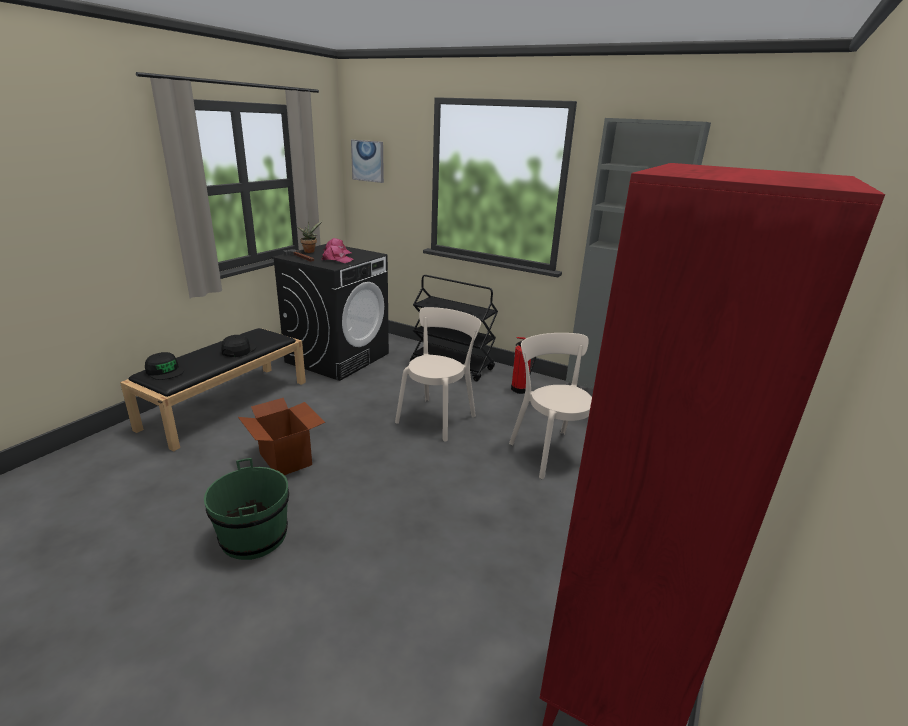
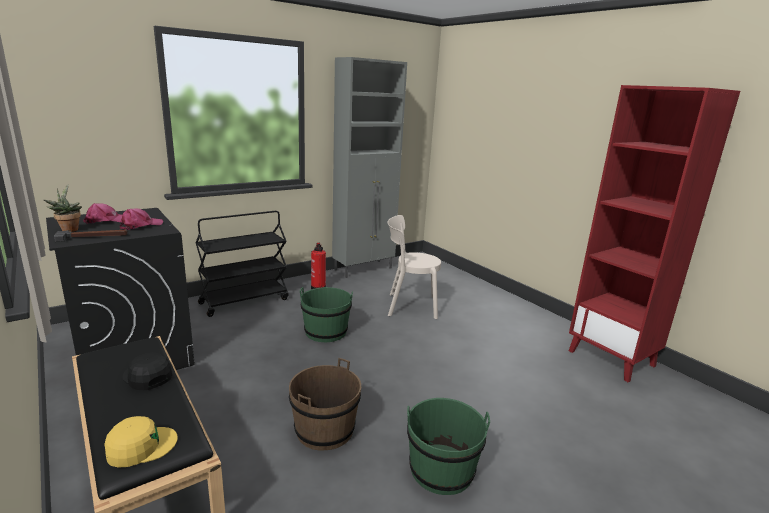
camera: 65 degrees left, 5 degrees down
black cap [145,352,184,380] -> yellow cap [104,416,178,468]
cardboard box [238,398,325,475] -> brown bucket [289,358,361,451]
picture [351,140,384,183] -> none
beige chair [395,307,481,442] -> green bucket [300,287,353,342]

